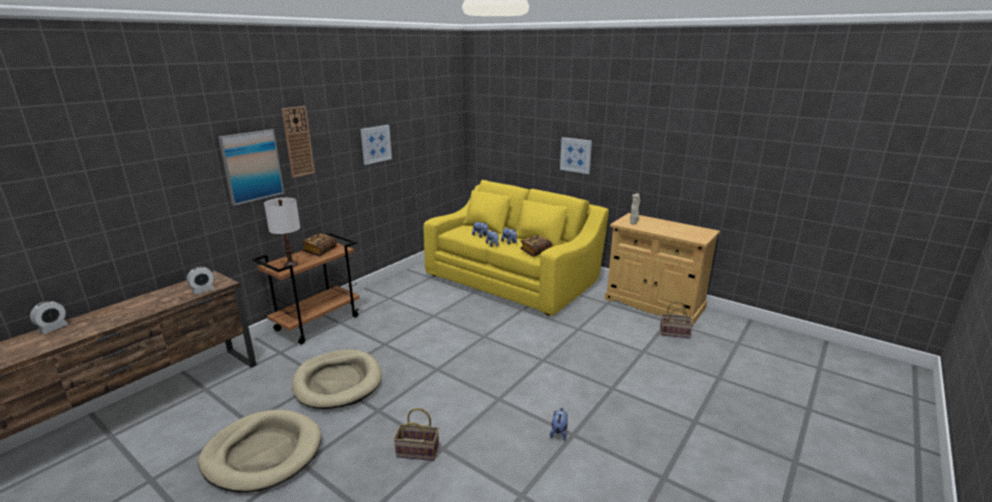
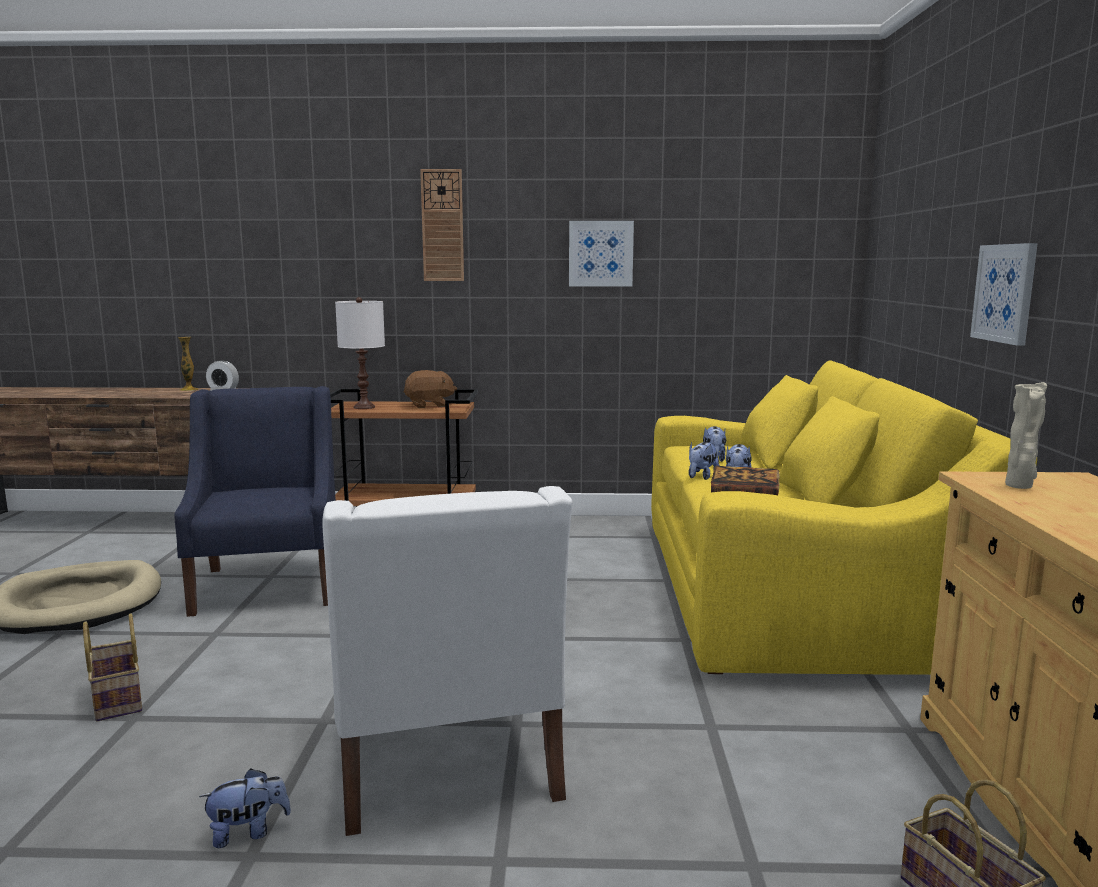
camera: 55 degrees right, 10 degrees down
alarm clock [30,301,68,334] -> none
picture [218,129,284,206] -> none
beige dog bed [292,350,382,409] -> blue armchair [174,386,336,617]
book [301,233,337,256] -> brown plush toy [403,370,457,408]
none -> vase [178,337,199,391]
none -> white armchair [322,486,572,836]

